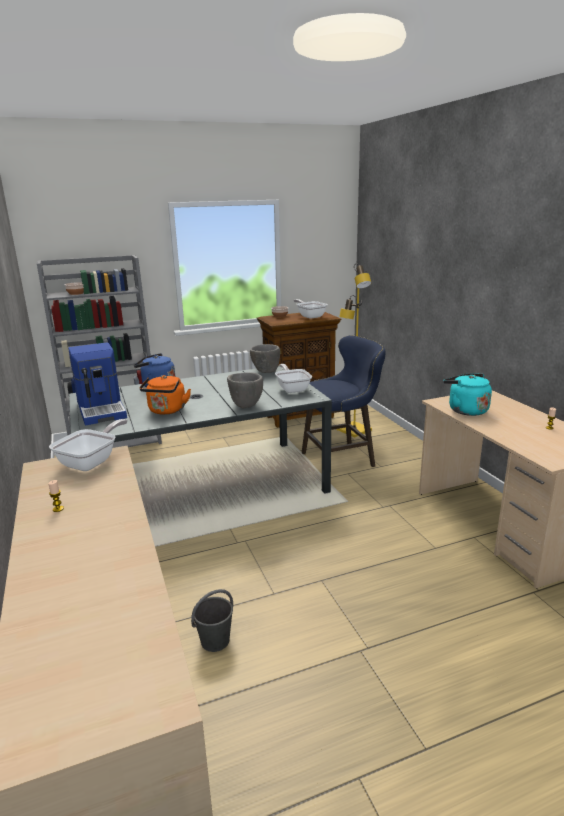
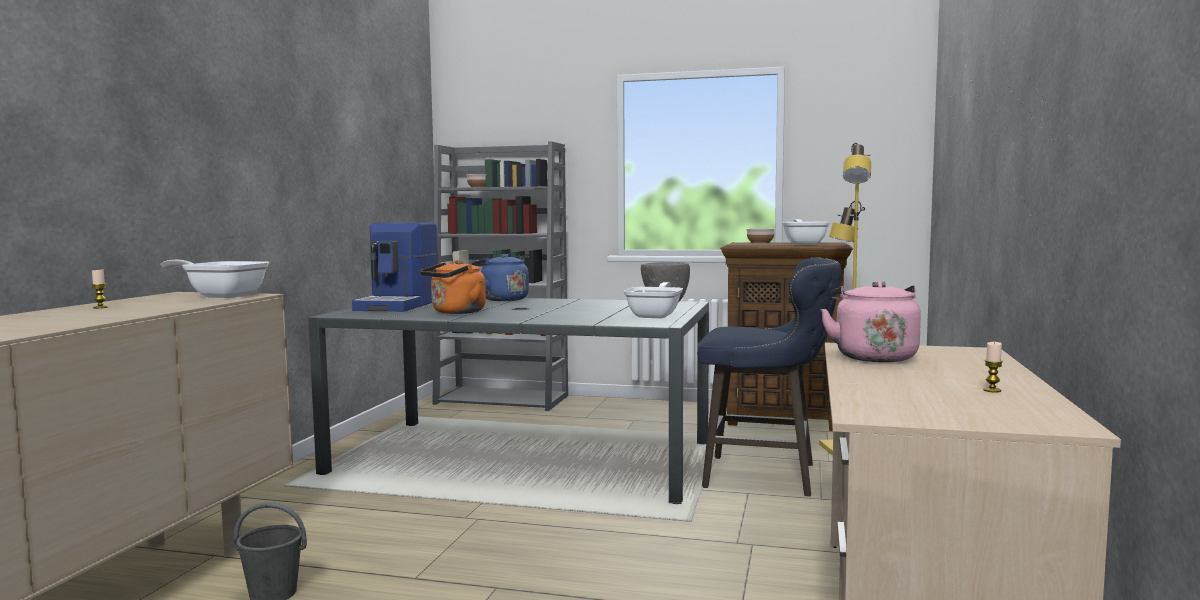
camera: 35 degrees right, 15 degrees down
frying pan [49,419,127,471] -> frying pan turned 135 degrees counterclockwise [160,260,269,298]
grey bowl [227,372,263,408] -> none
turquoise kettle [443,373,492,416] -> pink kettle [820,281,921,362]

